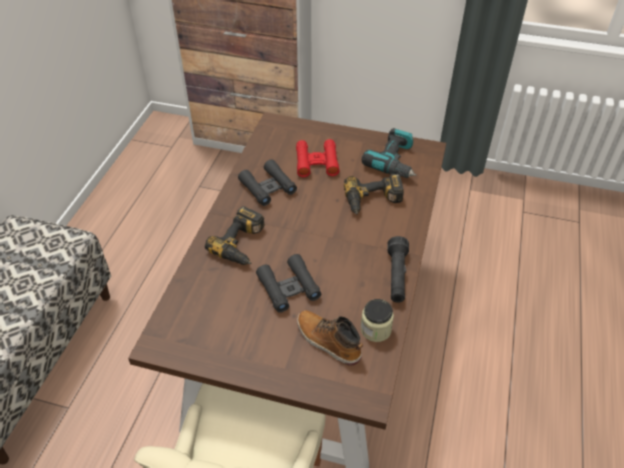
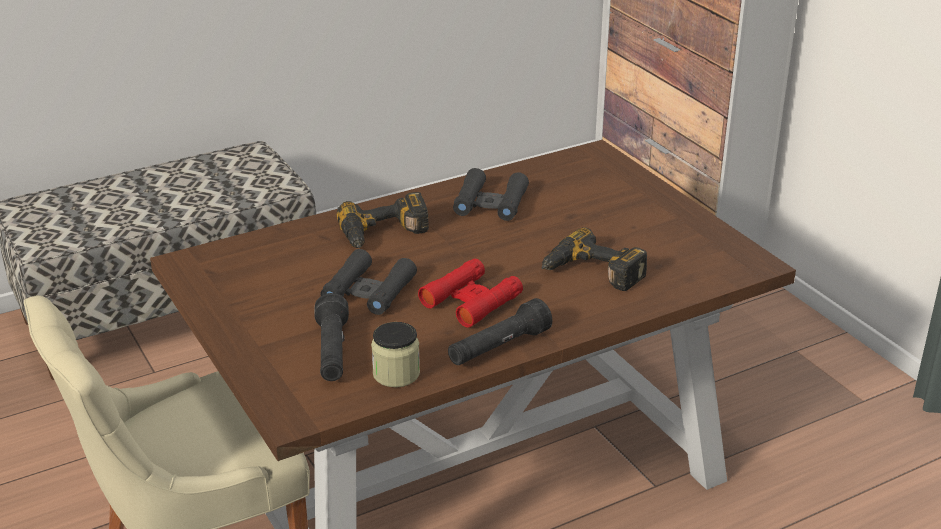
camera: 45 degrees right, 15 degrees down
red binoculars [296,139,340,177] -> red binoculars moved to [418,259,523,328]
boot [297,310,363,366] -> black flashlight [314,293,349,381]
power drill [362,128,416,178] -> none

